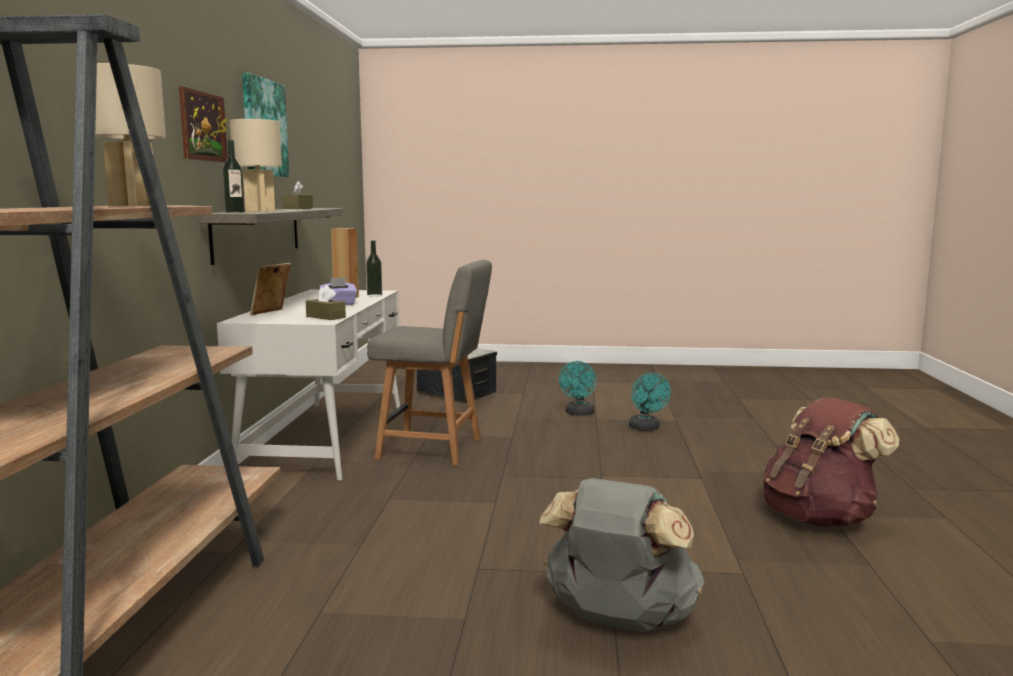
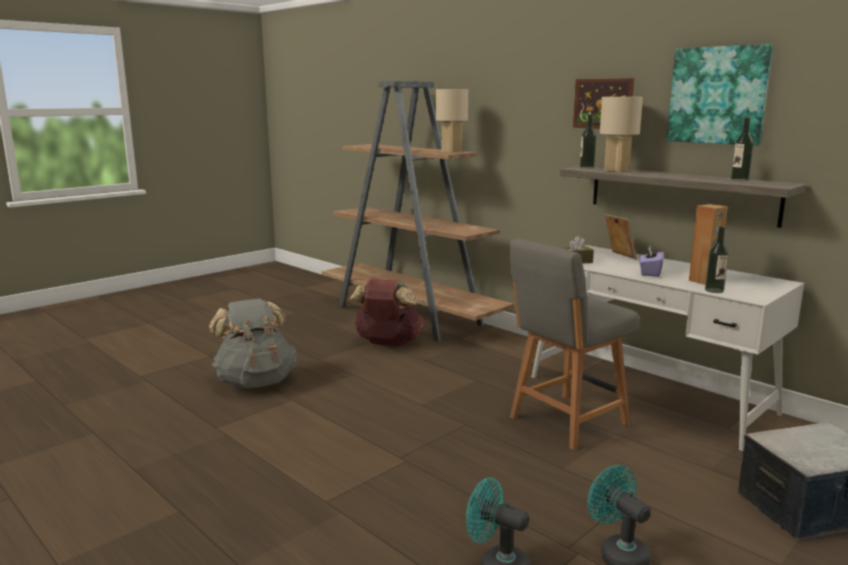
camera: 130 degrees right, 5 degrees up
brown tissue box [282,181,313,209] -> bottle [731,117,754,181]
brown backpack [763,397,899,527] -> brown backpack moved to [350,279,424,346]

